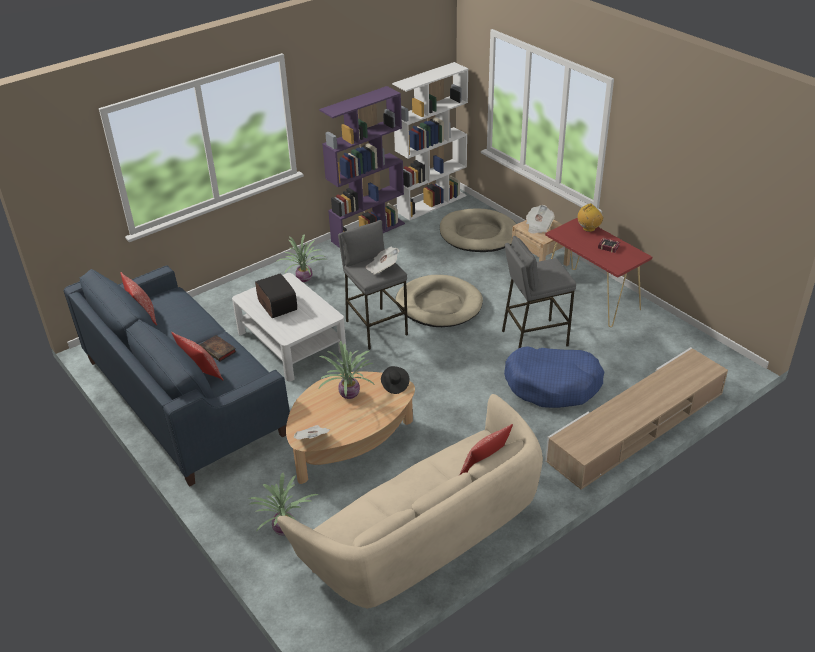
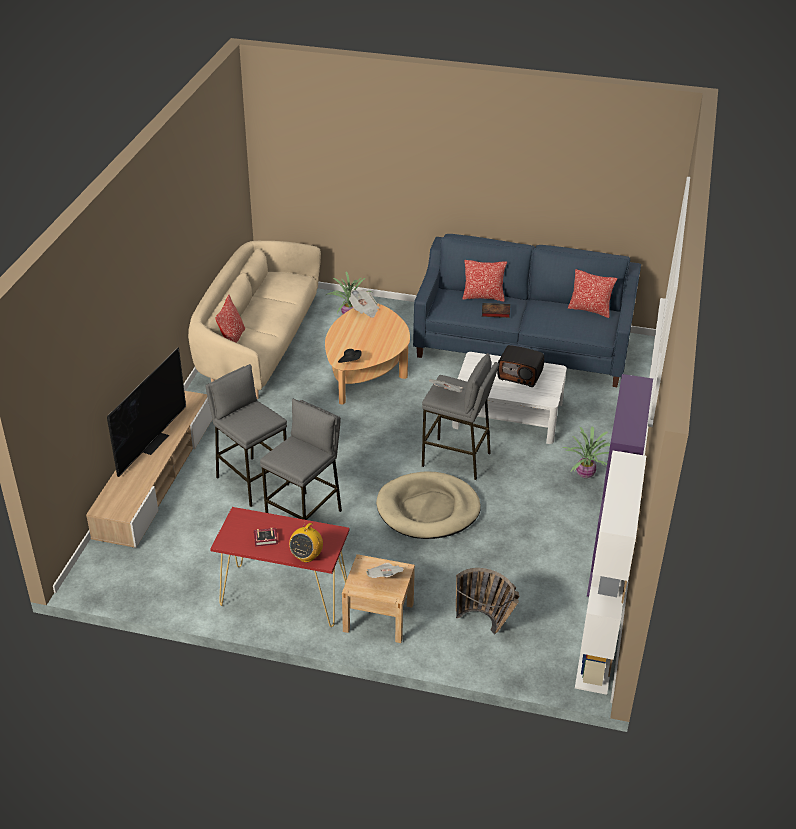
camera: 140 degrees right, 0 degrees up
potted plant [319,341,374,399] -> none
beige dog bed [440,208,516,252] -> basket [456,568,519,635]
blue dog bed [504,346,604,408] -> grey stool [205,364,289,507]
none -> television [107,347,186,477]

